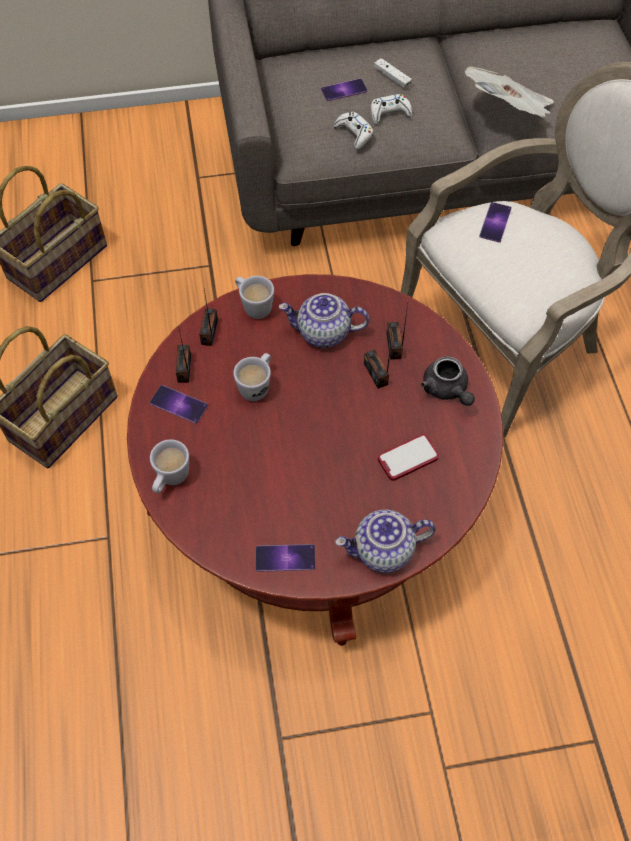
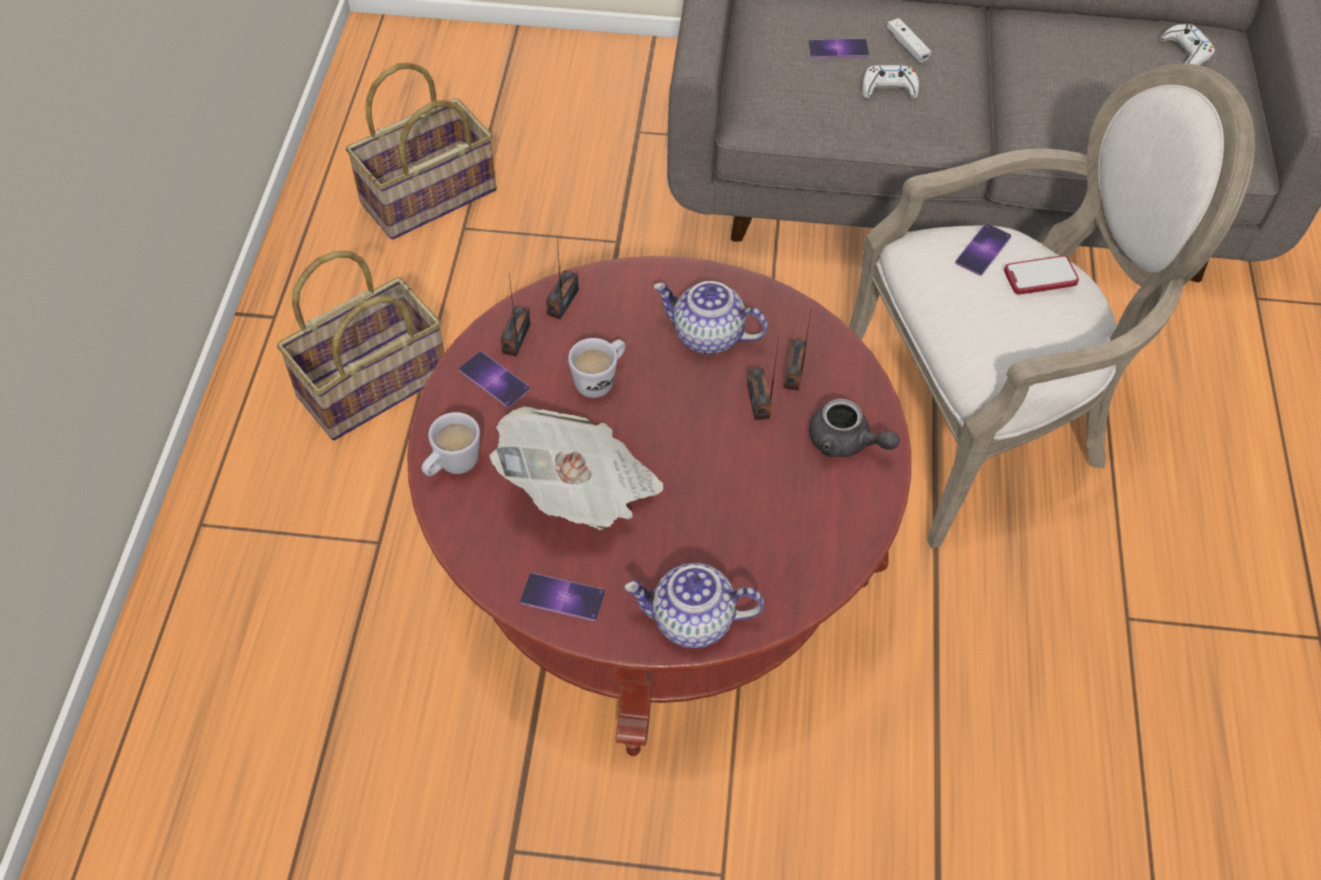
camera: 15 degrees right, 5 degrees down
white mug [235,276,274,319] -> none
white game controller [333,112,373,149] -> white game controller moved to [1160,24,1215,65]
phone [378,434,439,481] -> phone moved to [1004,256,1079,295]
grey teapot [421,356,475,406] -> grey teapot turned 45 degrees counterclockwise [809,398,900,457]
newspaper [465,66,554,118] -> newspaper moved to [489,406,663,530]

